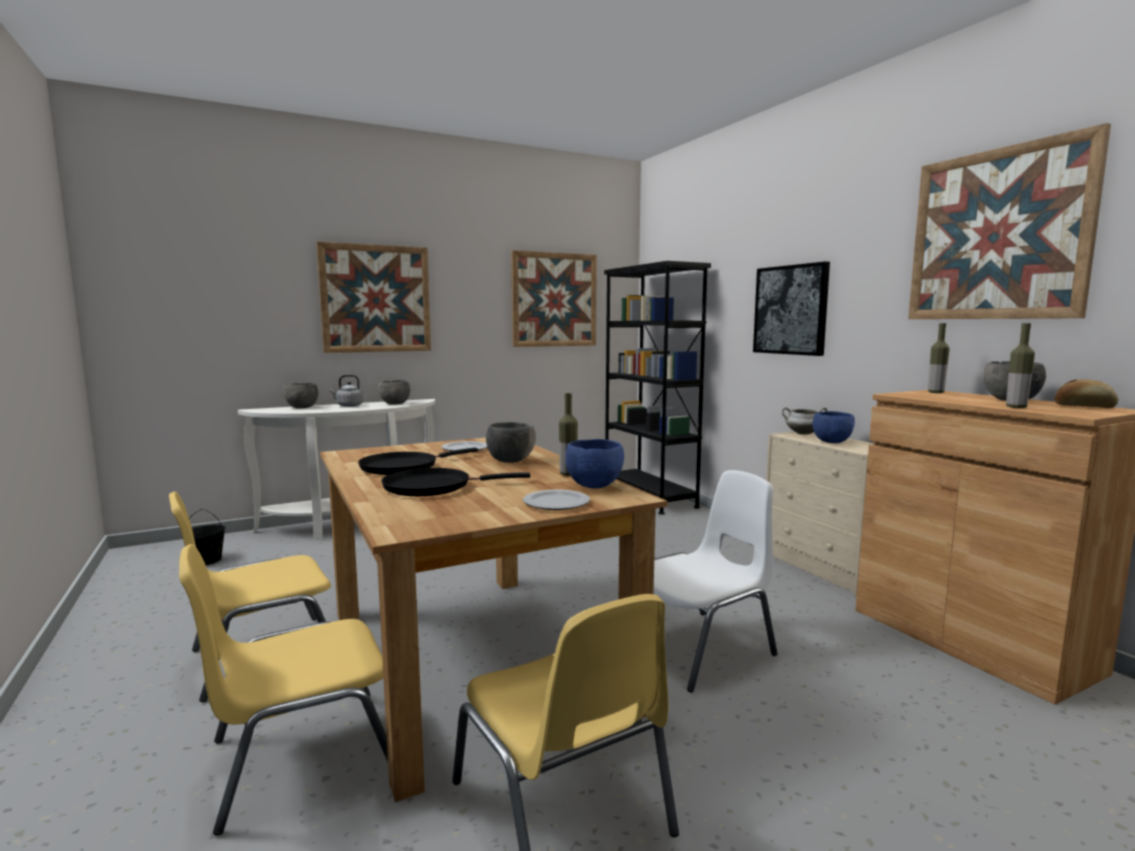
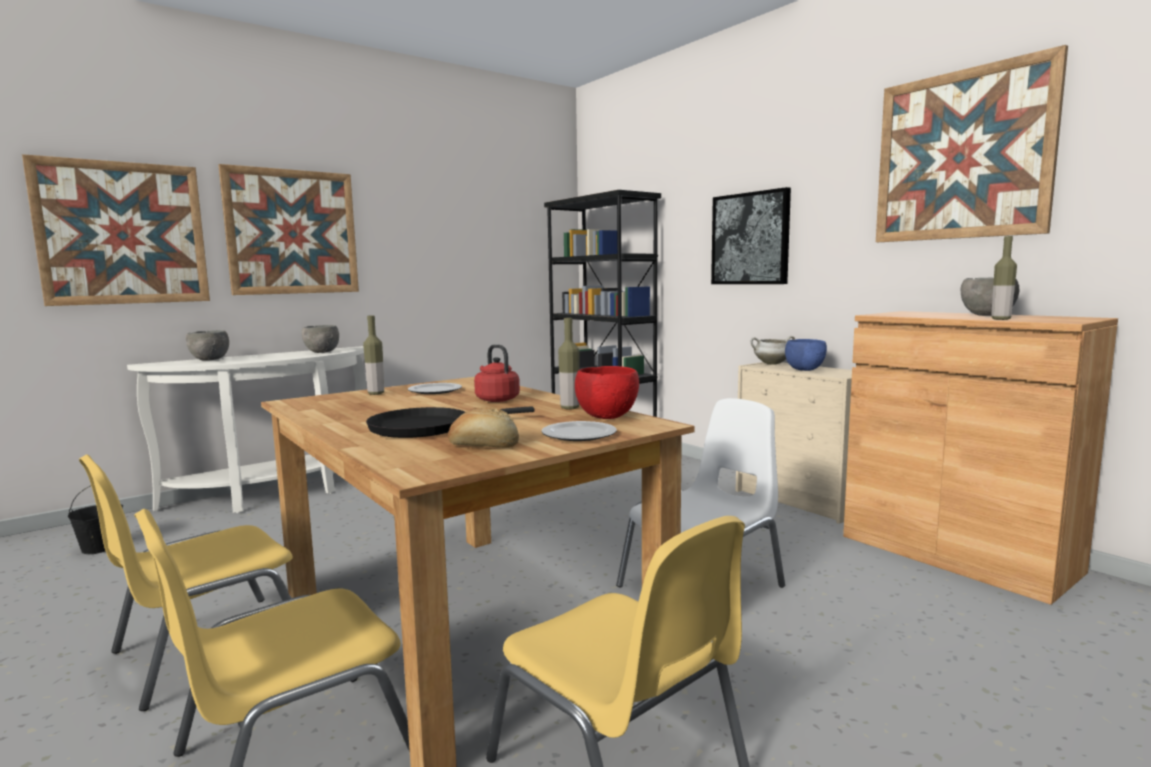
camera: 10 degrees left, 0 degrees up
grey kettle [329,375,363,407] -> none
black frying pan [358,448,478,475] -> none
grey bowl [486,422,536,463] -> red kettle [474,344,520,402]
picture [511,250,597,347] -> picture moved to [22,154,210,306]
blue bowl [565,439,624,488] -> red bowl [575,366,639,419]
bottle [928,323,950,393] -> bottle moved to [363,316,384,395]
bread [1055,379,1118,408] -> bread moved to [448,408,519,448]

